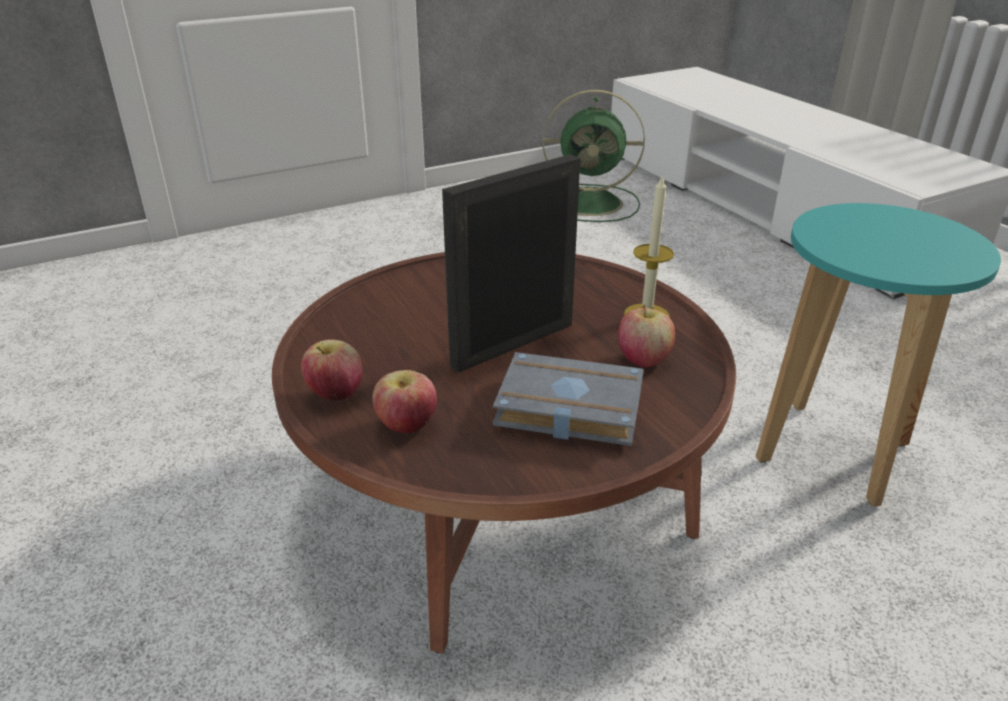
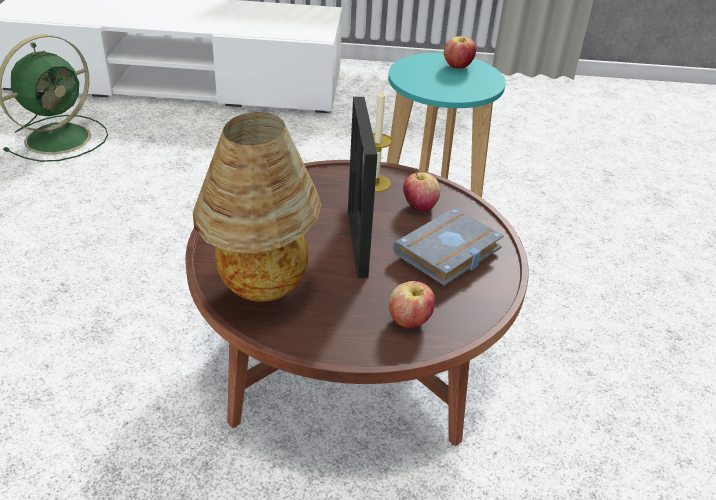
camera: 60 degrees left, 5 degrees up
apple [301,339,363,400] -> apple moved to [444,36,476,69]
none -> table lamp [193,112,322,302]

